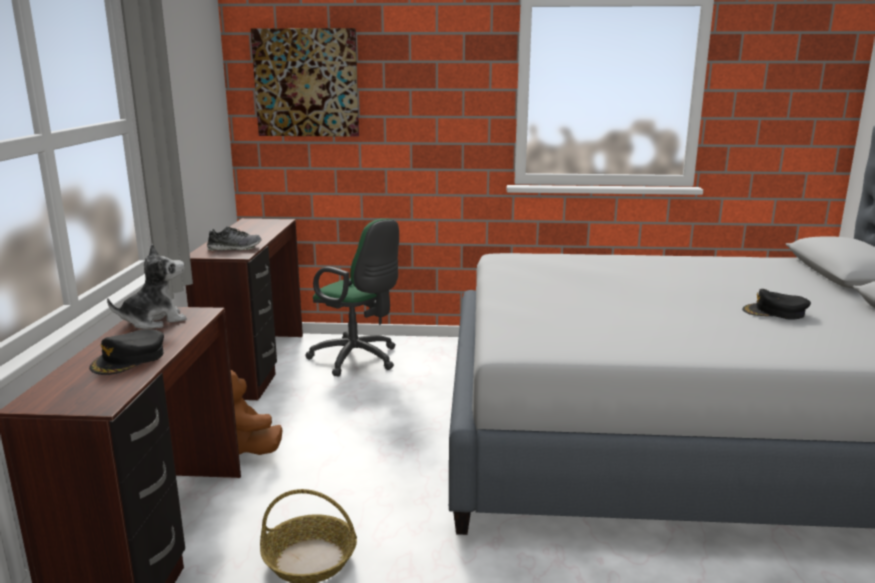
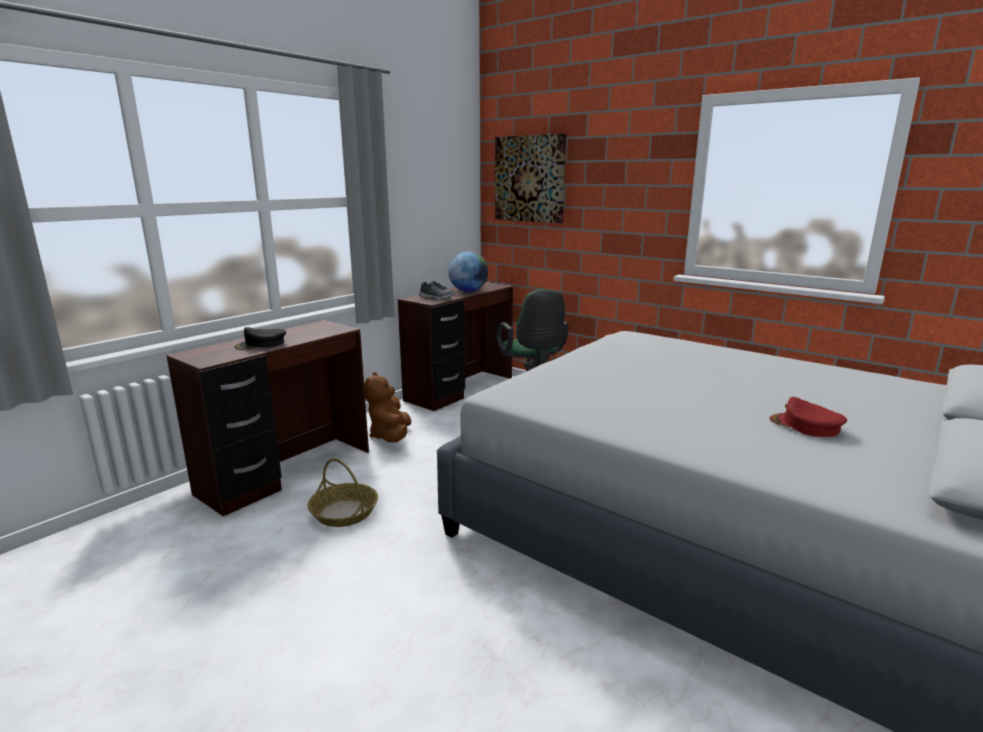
camera: 35 degrees right, 0 degrees up
plush toy [107,244,187,329] -> none
black cap [742,289,811,320] -> red cap [769,397,847,437]
none -> globe [449,252,488,292]

